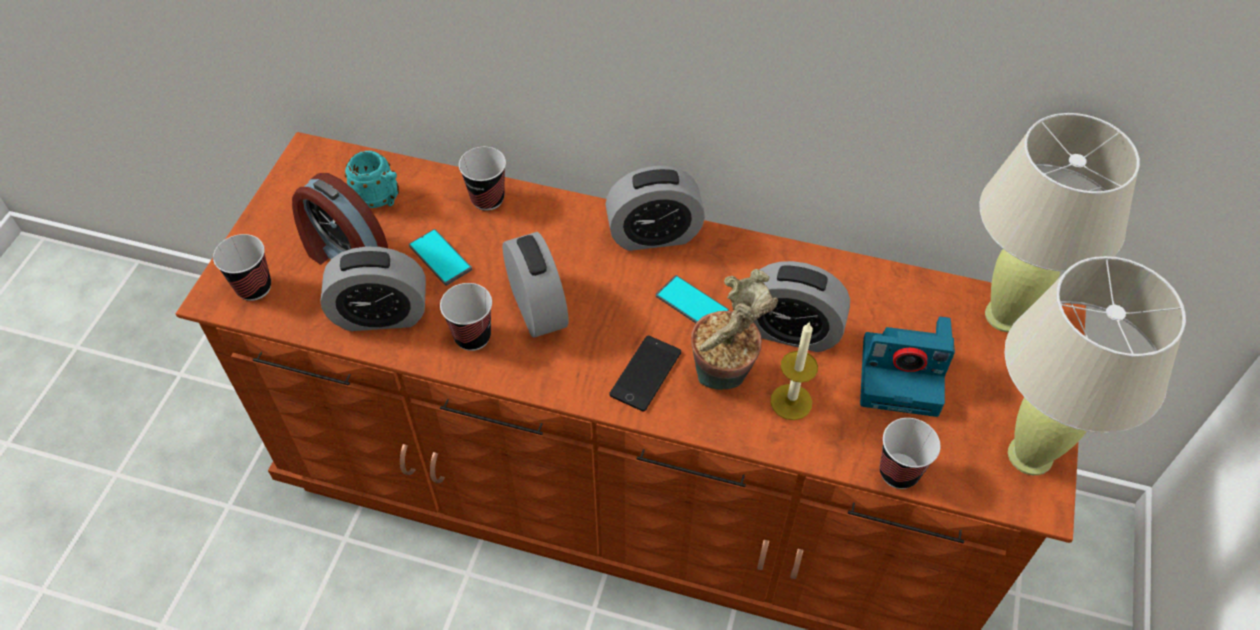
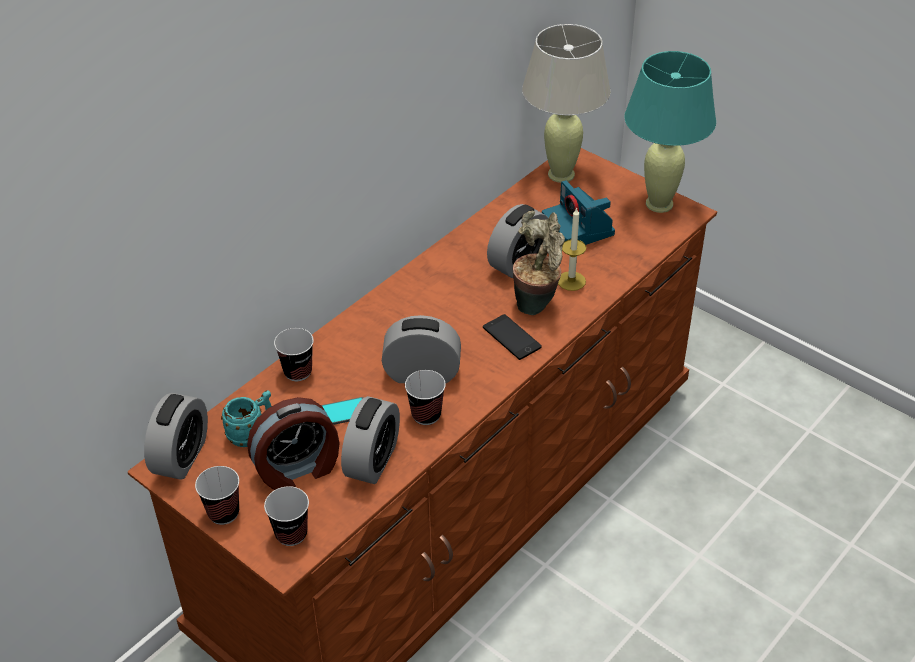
camera: 65 degrees left, 10 degrees down
alarm clock [606,166,705,251] -> alarm clock moved to [144,393,208,480]
phone [656,275,729,323] -> none
camera [860,316,955,417] -> camera turned 120 degrees clockwise [542,180,615,245]
cup [880,418,940,489] -> cup moved to [195,466,239,525]
beige table lamp [1004,256,1186,475] -> turquoise table lamp [624,51,716,213]

